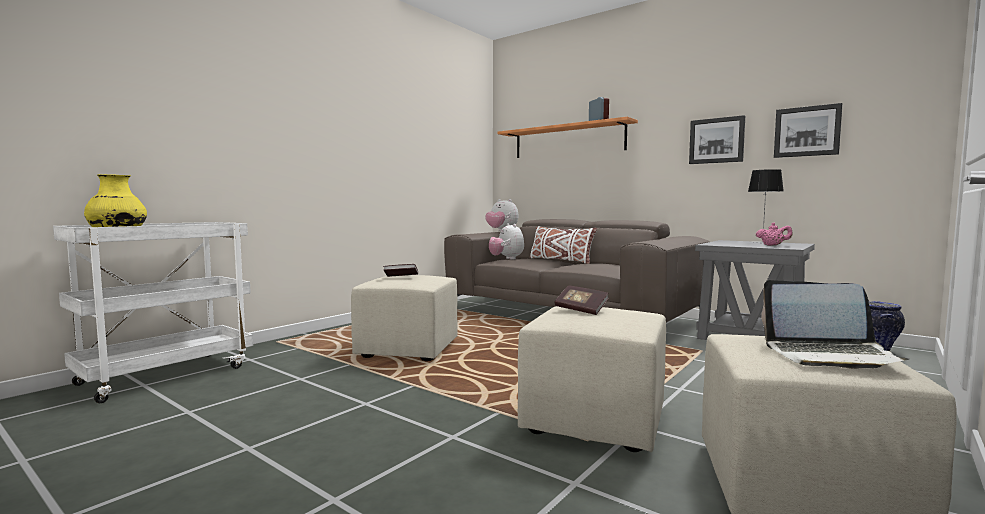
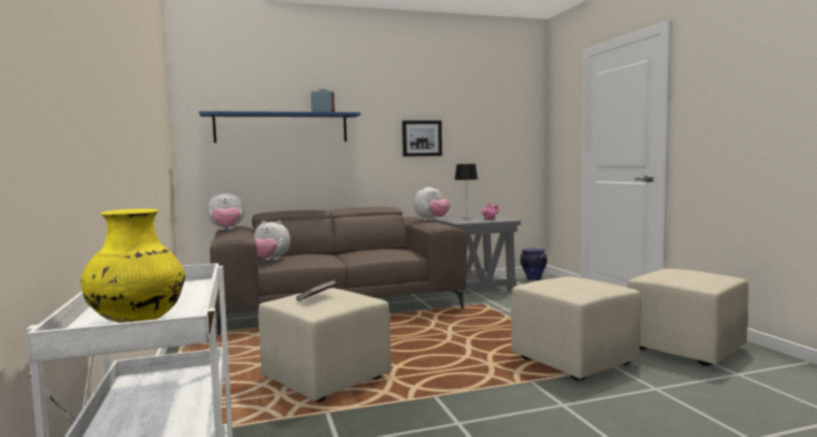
camera: 55 degrees left, 0 degrees up
orange shelf [497,117,638,158] -> blue shelf [199,111,361,143]
white pillow [530,226,597,264] -> none
book [555,285,609,315] -> none
laptop [761,280,909,369] -> none
picture [774,103,843,158] -> none
none -> plush toy [414,186,450,221]

